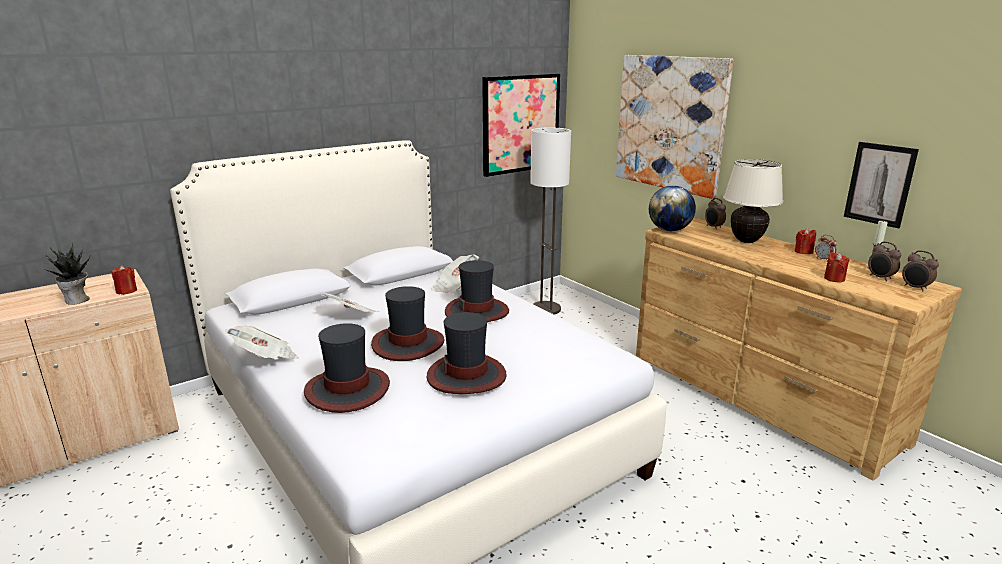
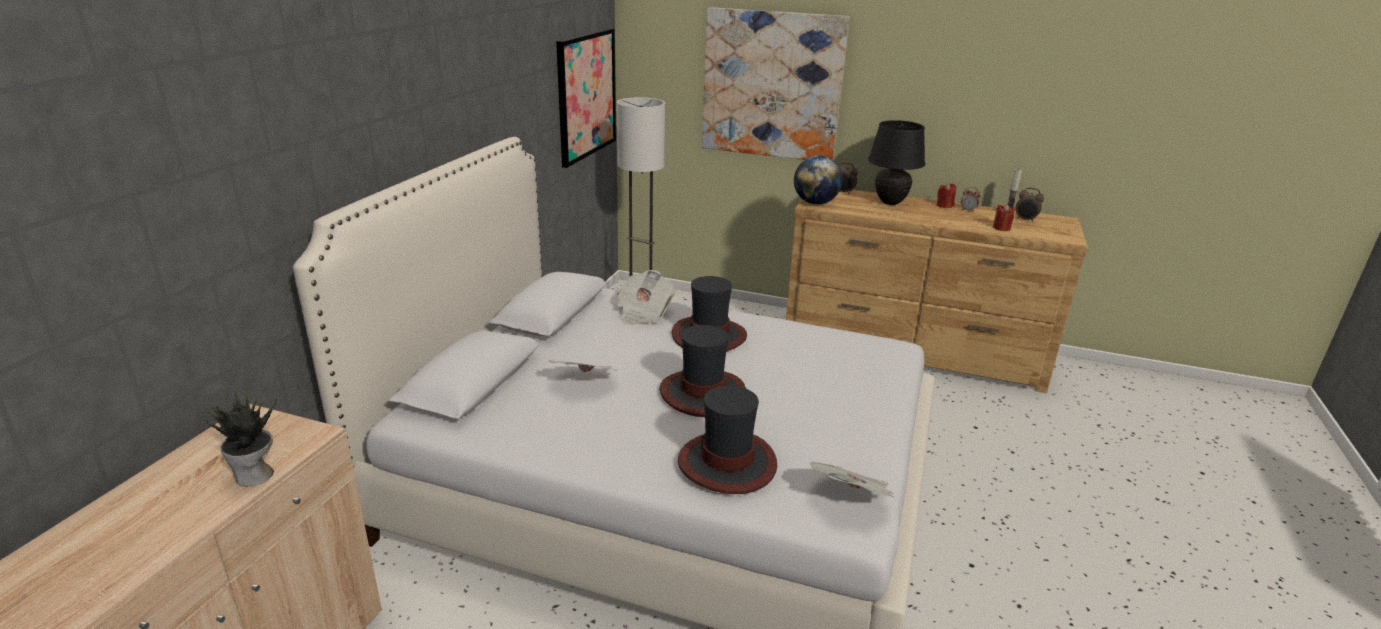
camera: 35 degrees left, 5 degrees up
red candle [111,265,137,295] -> none
newspaper [225,326,299,360] -> newspaper moved to [810,462,894,498]
hat [426,312,507,394] -> none
beige table lamp [723,159,783,243] -> black table lamp [868,120,925,205]
picture [844,142,919,228] -> none
alarm clock [902,250,939,292] -> none

